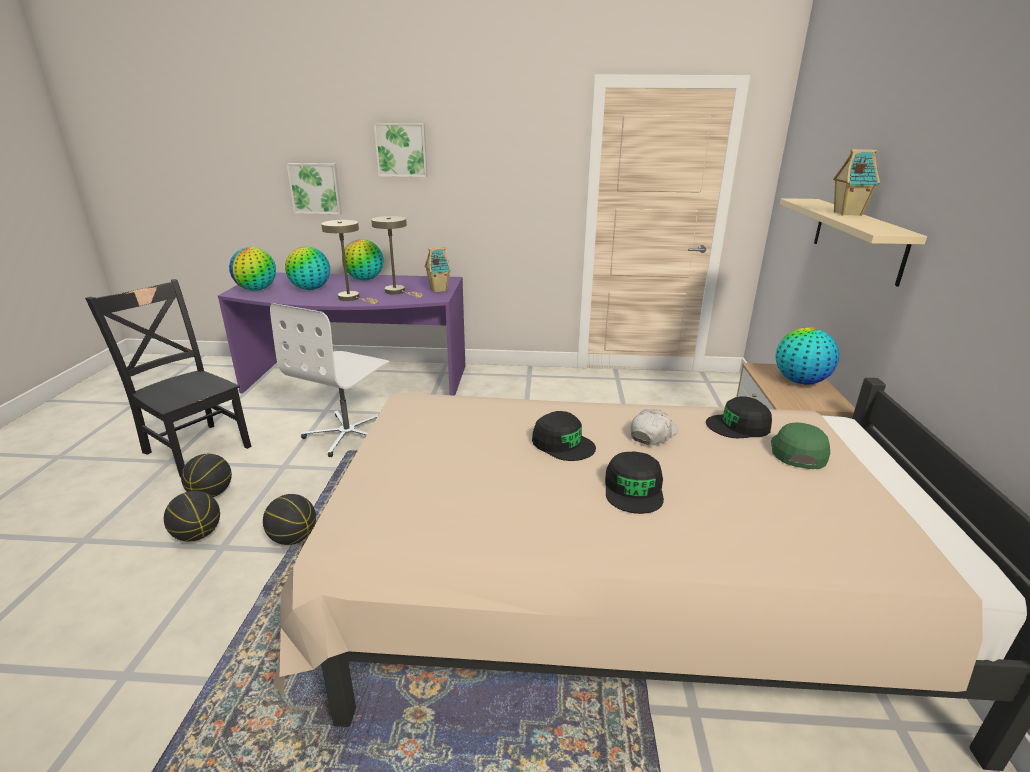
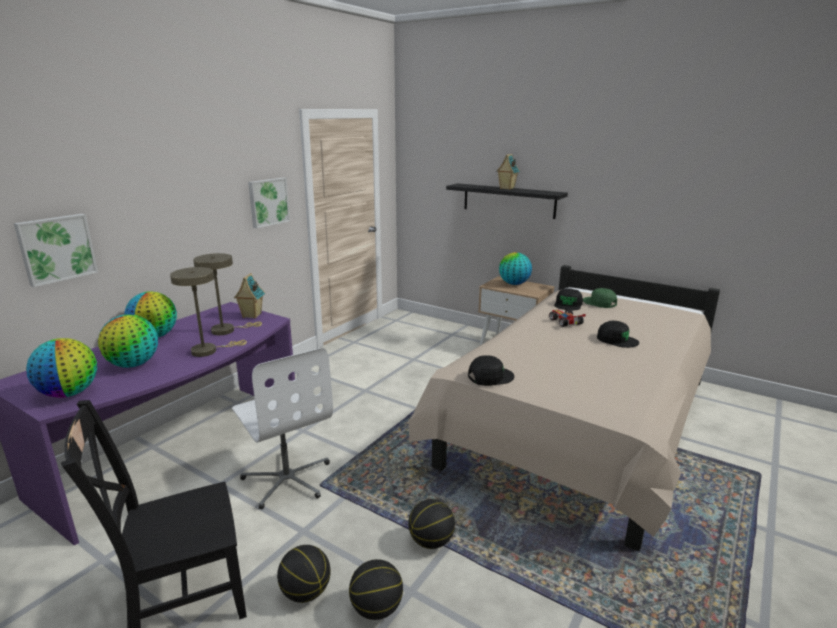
camera: 60 degrees left, 5 degrees down
picture [374,123,428,177] -> picture moved to [248,178,290,228]
black cap [532,411,596,461] -> black cap moved to [468,355,514,386]
white cap [631,409,678,445] -> toy car [549,309,586,327]
beige shelf [780,198,927,287] -> black shelf [446,183,568,219]

